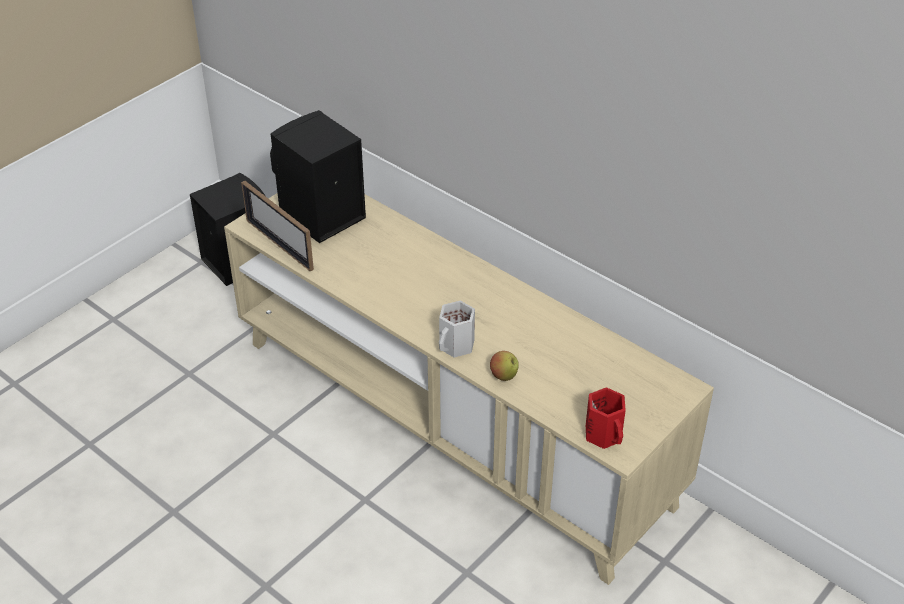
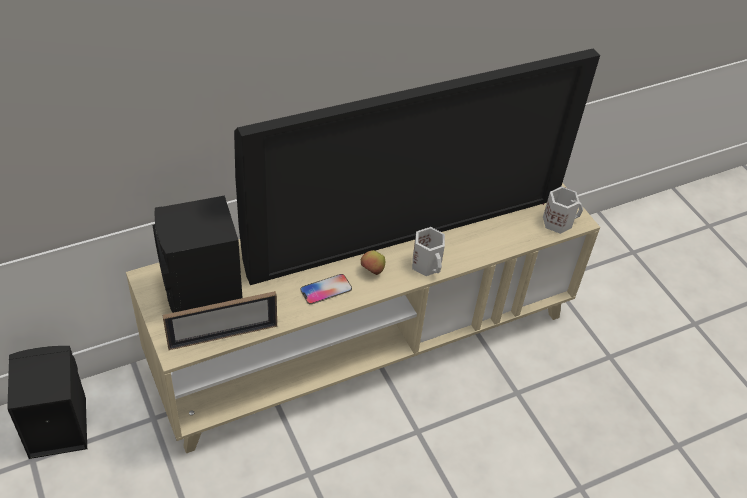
camera: 70 degrees left, 5 degrees up
apple [490,351,519,381] -> apple moved to [361,250,385,275]
red mug [586,387,626,449] -> white mug [543,186,583,234]
none -> television [234,48,600,285]
none -> phone [300,274,352,305]

